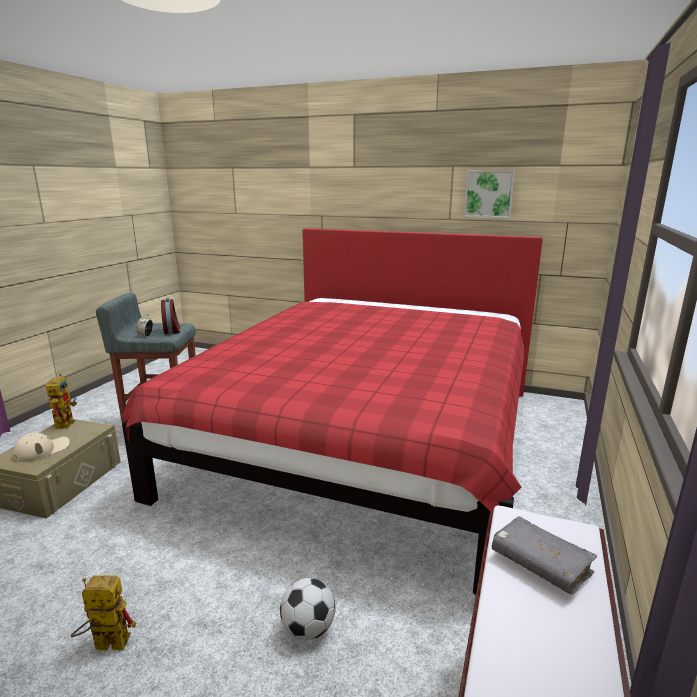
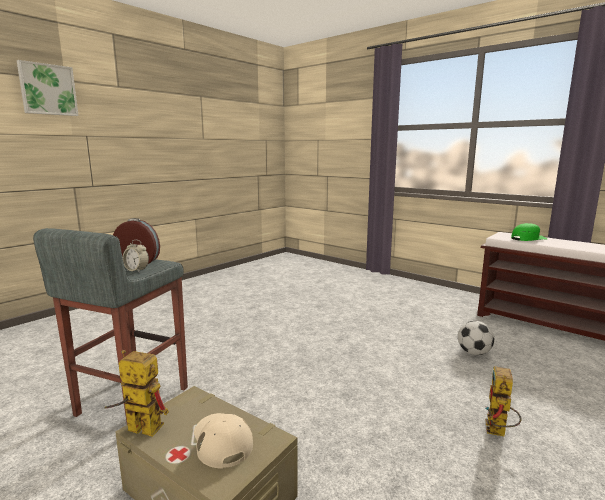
camera: 70 degrees left, 5 degrees down
red bed [122,228,543,595] -> none
picture [464,170,515,218] -> picture moved to [17,60,79,116]
grey book [492,516,597,595] -> green cap [511,223,547,241]

